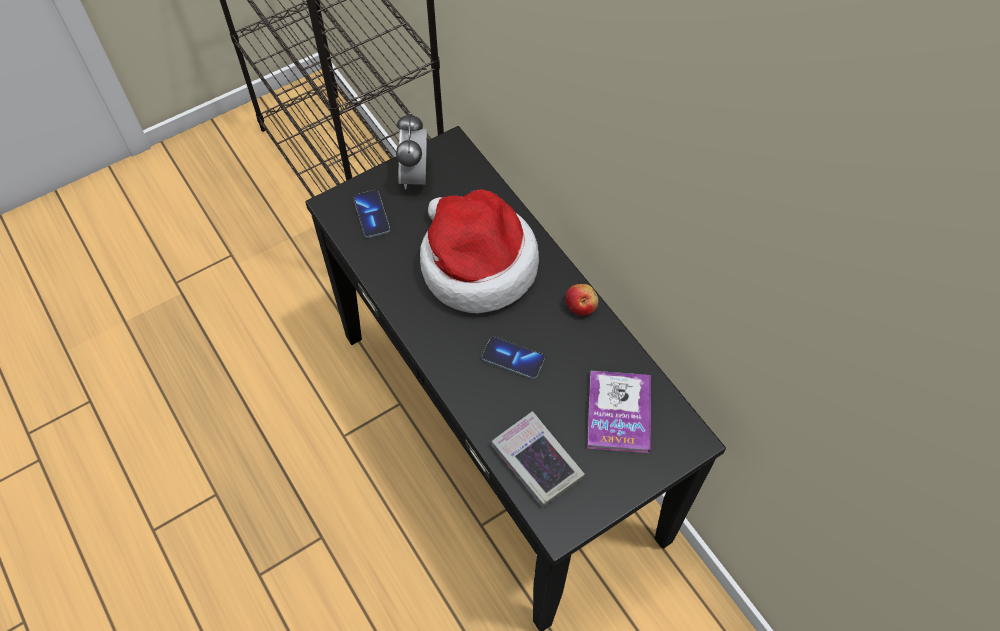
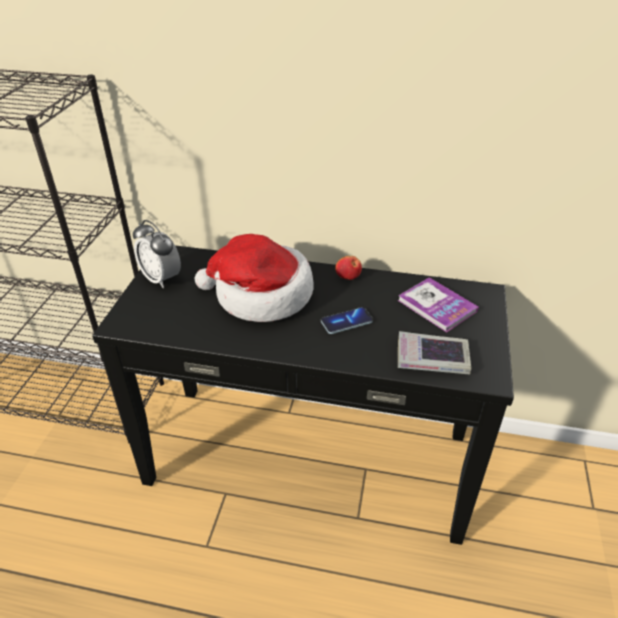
camera: 45 degrees left, 20 degrees down
phone [353,190,390,238] -> none

